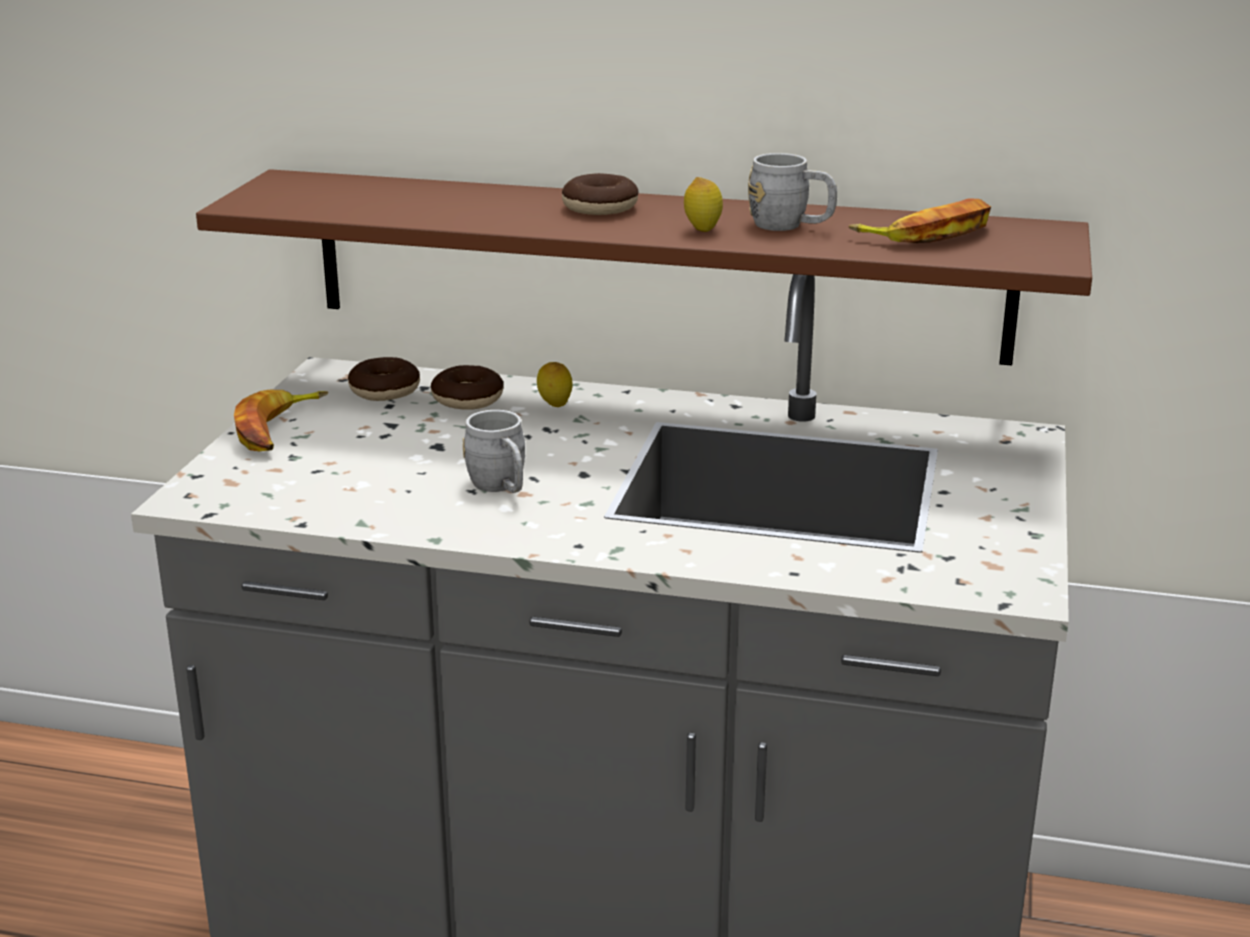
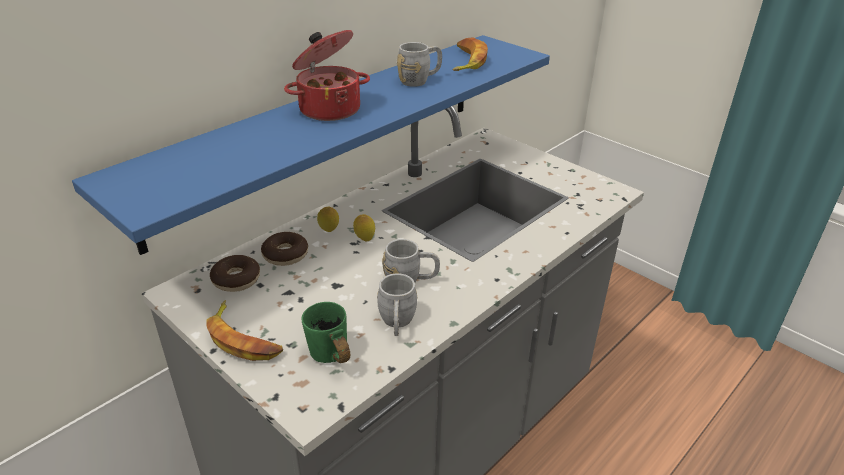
camera: 60 degrees left, 10 degrees up
brown shelf [196,169,1092,365] -> blue shelf [72,35,550,255]
donut [562,173,639,215] -> cooking pot [284,30,370,121]
lemon [684,177,723,232] -> lemon moved to [353,214,375,241]
none -> green mug [302,302,350,363]
none -> grey mug [377,273,418,336]

